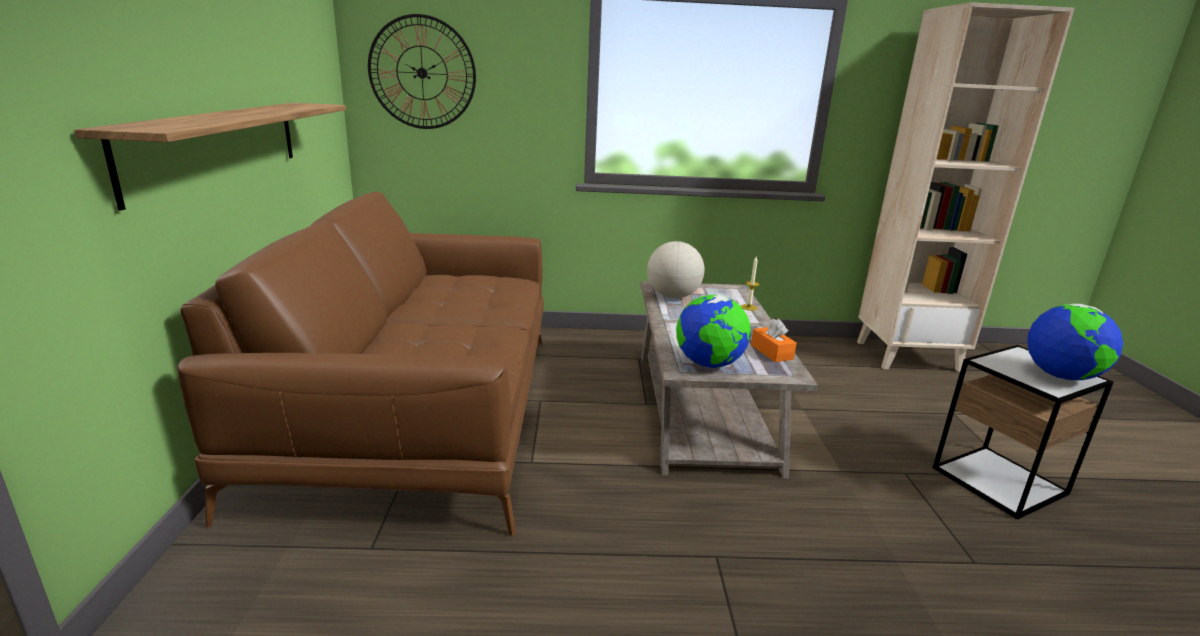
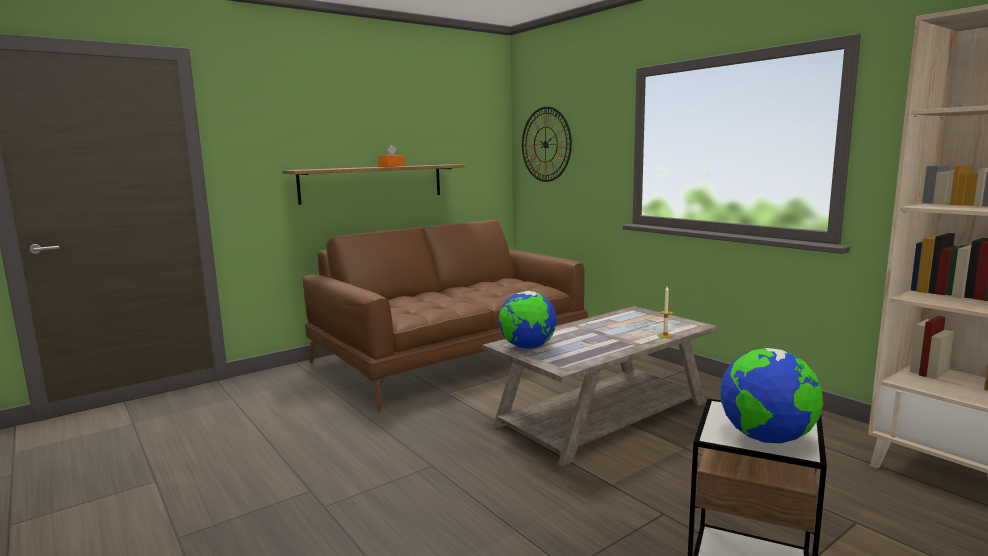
camera: 55 degrees right, 10 degrees down
globe [647,241,705,298] -> none
orange tissue box [751,319,797,362] -> orange tissue box moved to [378,145,405,167]

